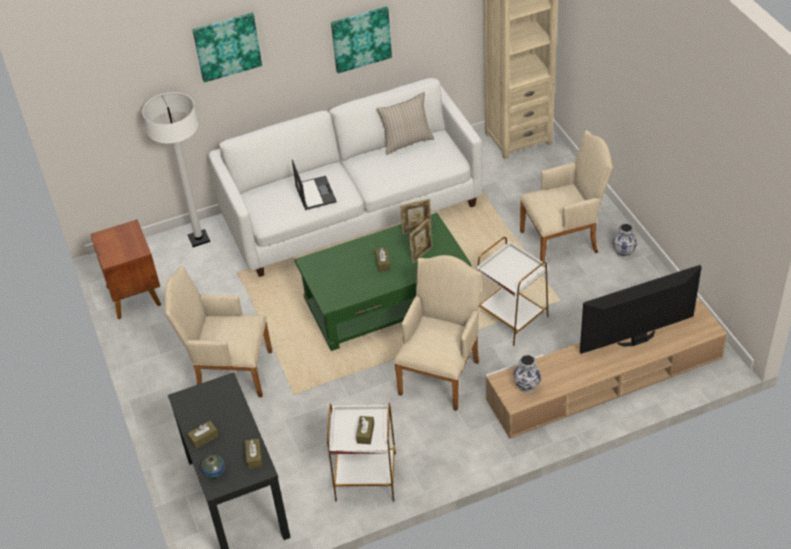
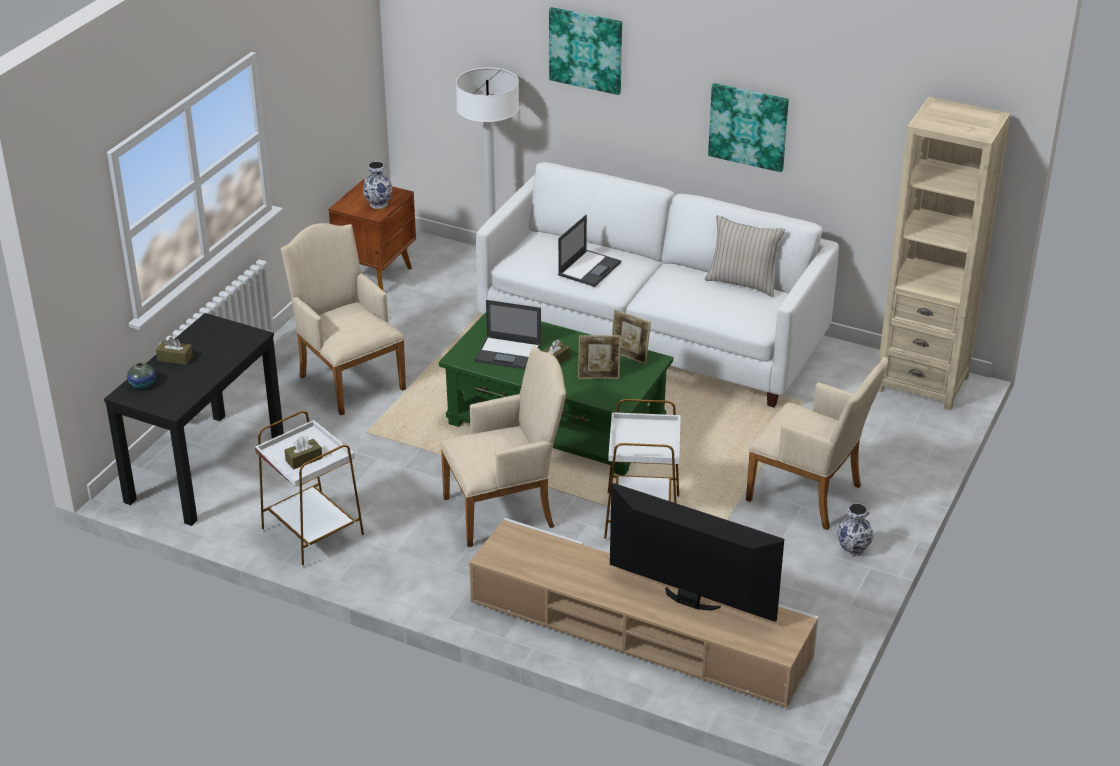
camera: 45 degrees right, 10 degrees down
brown tissue box [245,438,263,469] -> none
vase [513,355,541,393] -> vase moved to [363,161,392,209]
none -> laptop [474,300,542,370]

